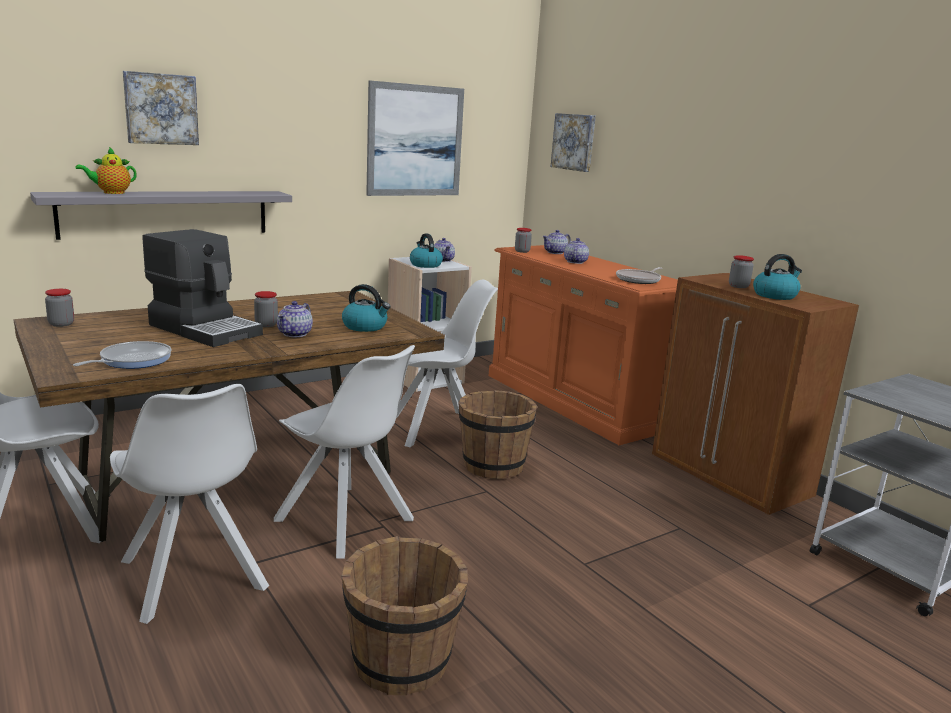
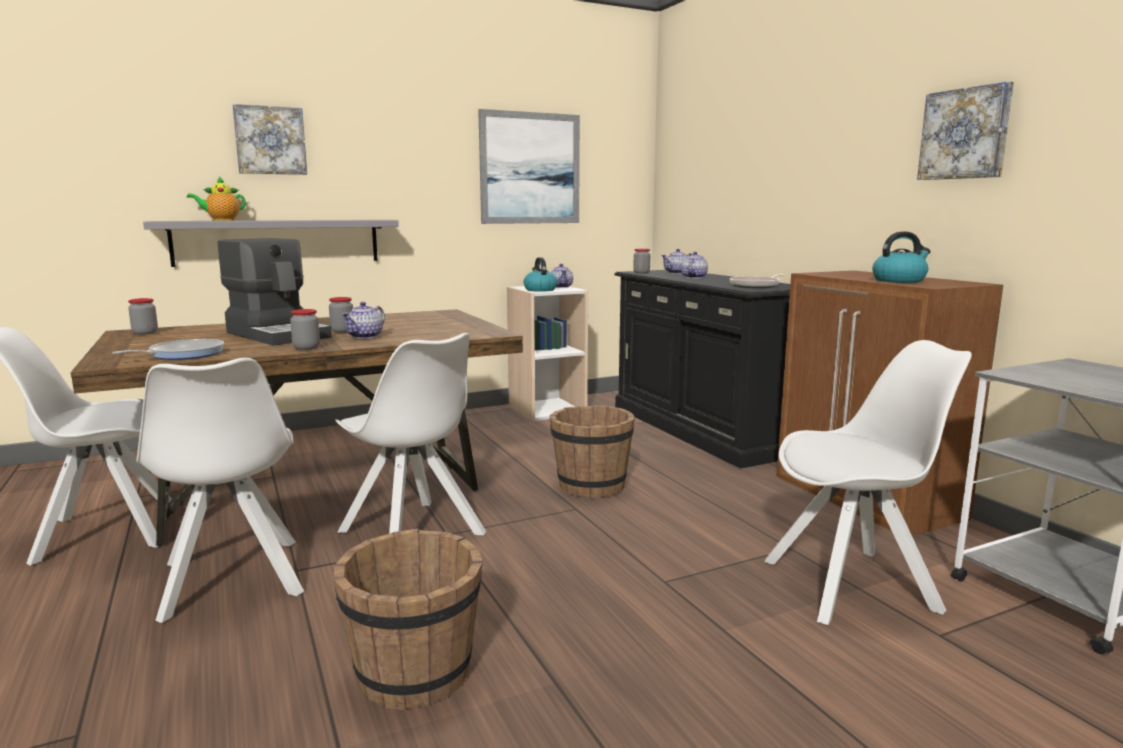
camera: 10 degrees right, 5 degrees down
kettle [342,284,390,332] -> none
white chair [396,280,498,447] -> white chair moved to [764,340,972,625]
orange cabinet [489,245,678,445] -> black cabinet [614,270,790,469]
picture [551,113,596,172] -> picture moved to [917,81,1014,180]
jar [729,255,754,288] -> jar moved to [290,309,320,350]

